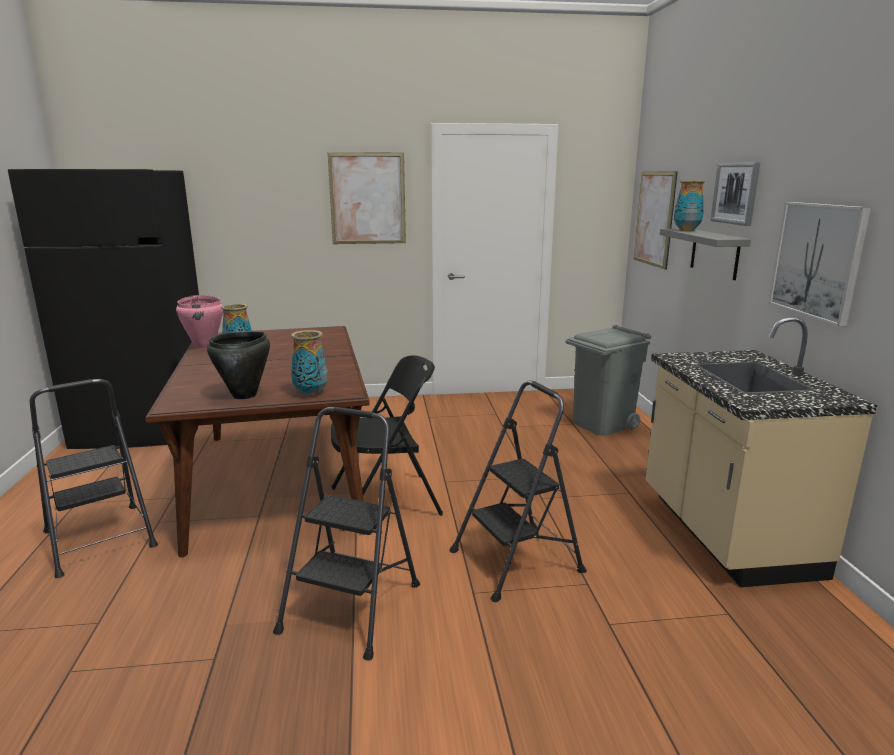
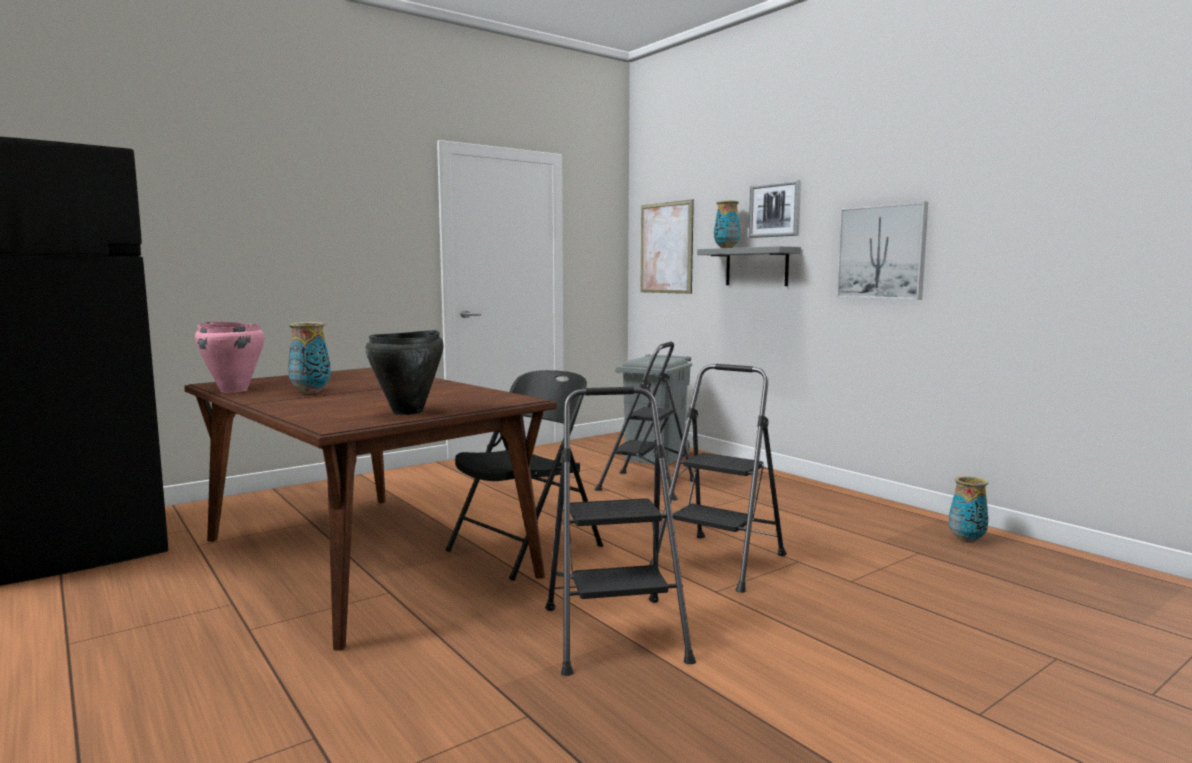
camera: 30 degrees left, 10 degrees down
black step ladder [30,379,158,578] -> black step ladder moved to [595,342,694,500]
vase [291,330,328,396] -> vase moved to [949,476,988,543]
picture [328,152,406,244] -> none
beige counter [646,317,877,587] -> none

